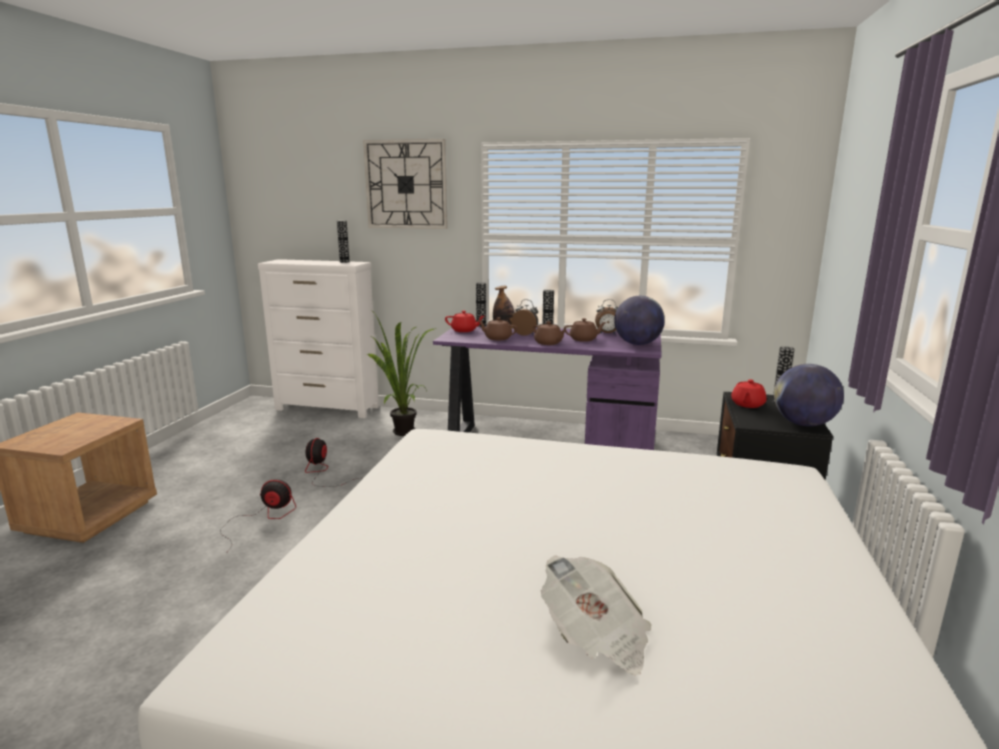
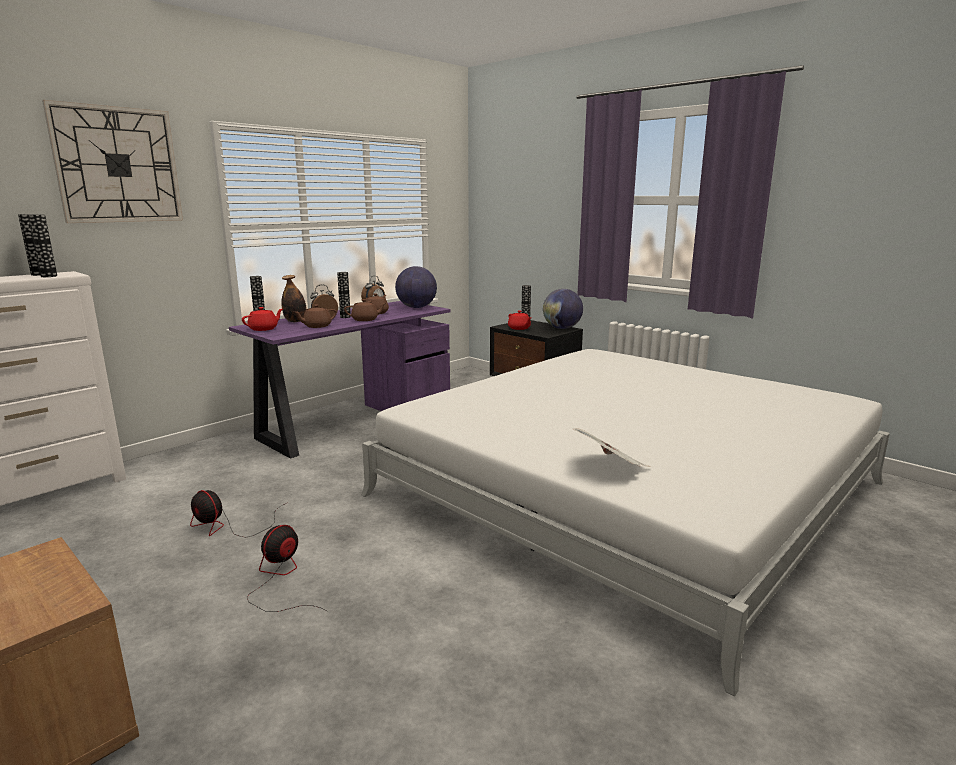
camera: 60 degrees left, 0 degrees up
potted plant [368,310,434,436] -> none
newspaper [541,556,652,675] -> newspaper moved to [574,428,651,467]
none -> vase [28,215,57,277]

